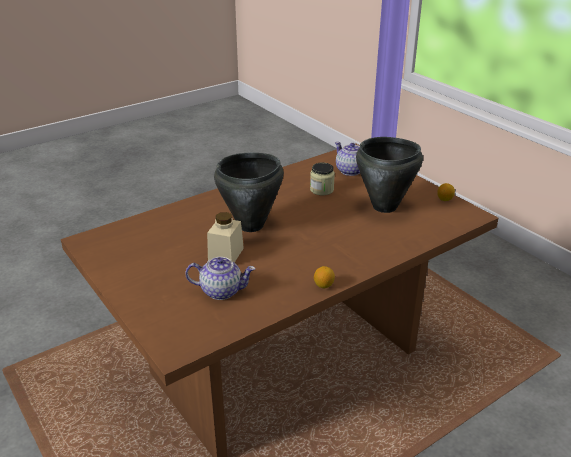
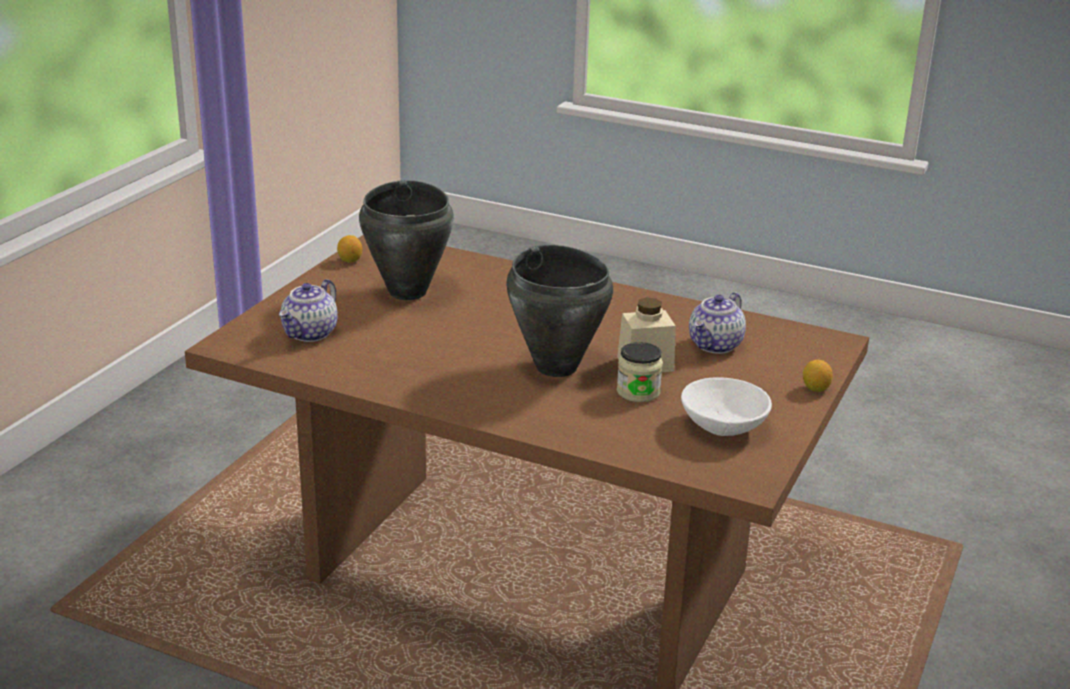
camera: 120 degrees left, 5 degrees down
teapot [185,257,255,300] -> teapot turned 120 degrees counterclockwise [689,292,746,354]
jar [310,162,335,195] -> jar moved to [617,342,663,402]
lemon [314,266,335,288] -> lemon moved to [803,360,833,392]
none -> white bowl [681,377,772,436]

